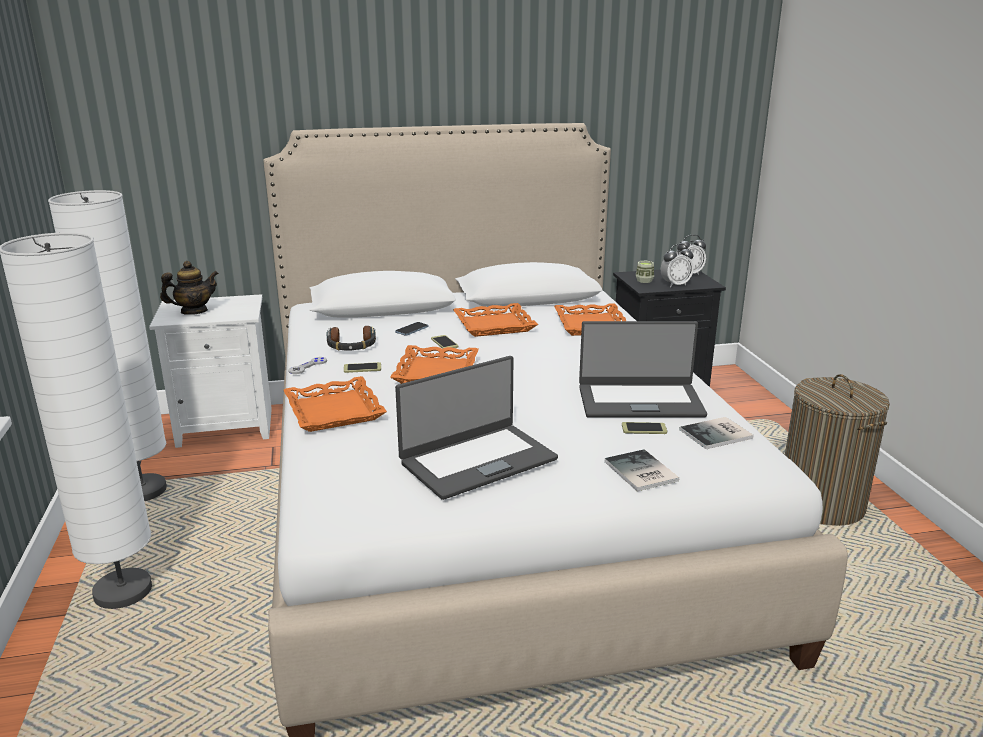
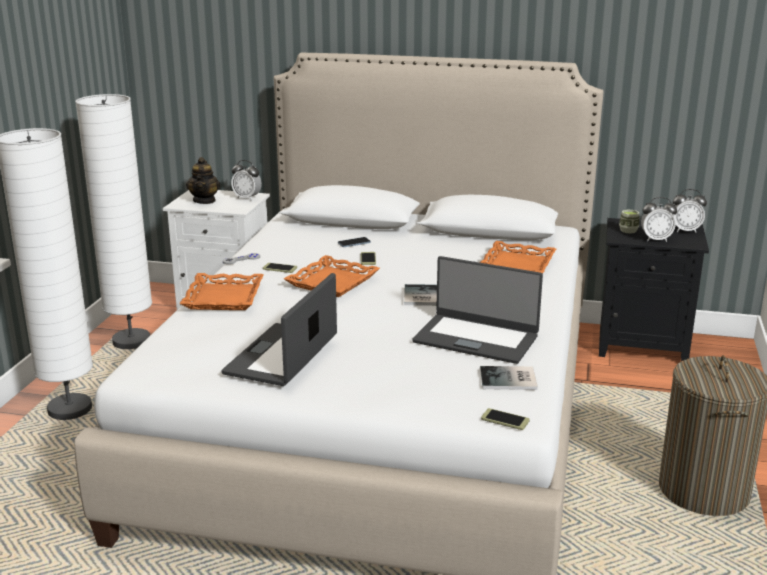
camera: 25 degrees right, 0 degrees up
teapot [160,261,219,315] -> teapot turned 90 degrees clockwise [186,157,220,204]
headphones [327,326,376,350] -> none
laptop [395,356,558,500] -> laptop turned 120 degrees clockwise [221,273,337,386]
orange tray [453,303,538,337] -> none
book [605,449,679,492] -> book moved to [404,284,437,306]
phone [622,422,667,434] -> phone moved to [481,408,530,430]
none -> alarm clock [231,160,262,201]

